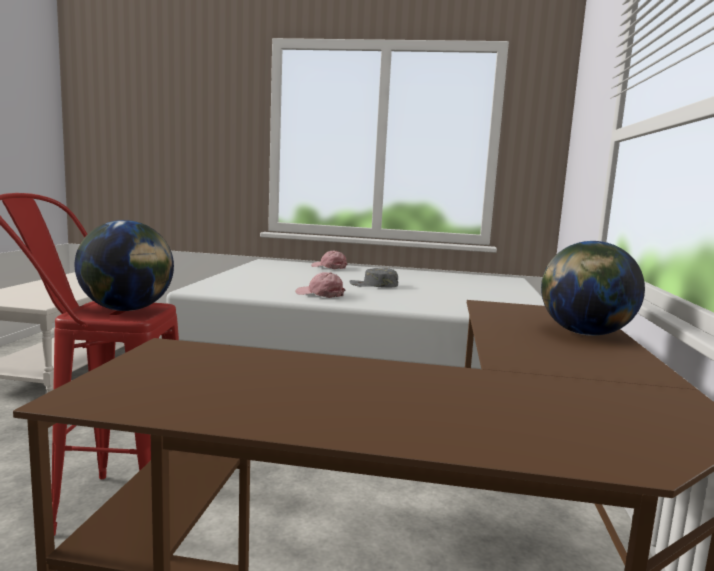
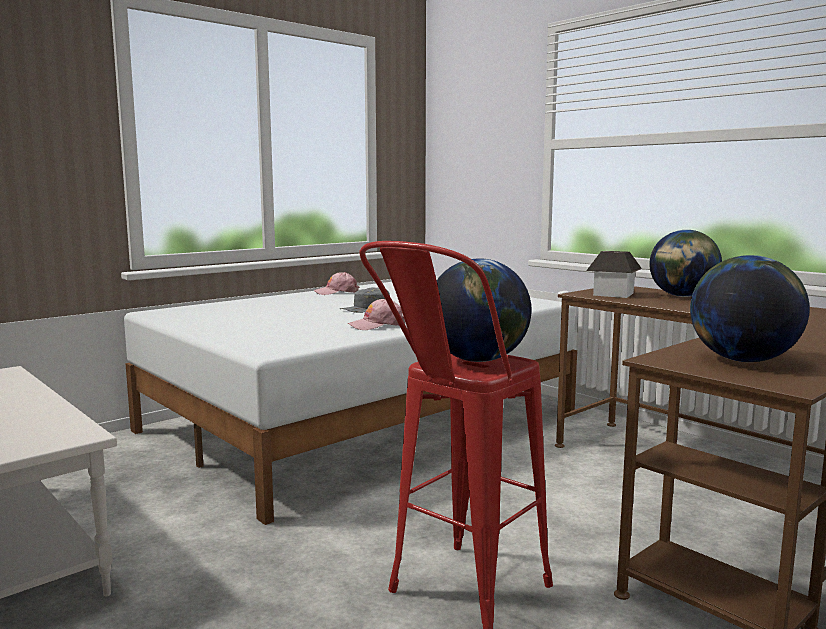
camera: 50 degrees left, 0 degrees up
pink cap [311,251,348,269] -> pink cap moved to [314,272,359,295]
none -> toy house [586,251,642,298]
none -> globe [690,255,810,362]

